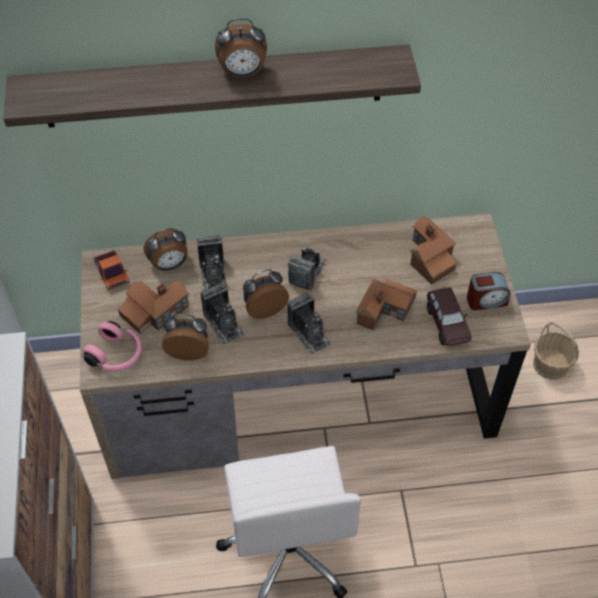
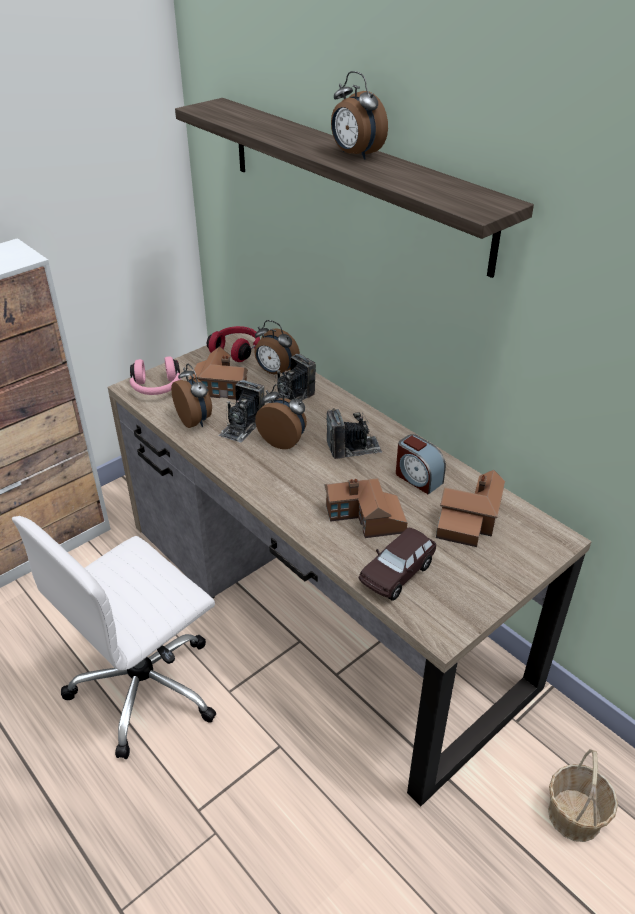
camera: 55 degrees right, 15 degrees down
toy truck [94,250,129,290] -> red headphones [207,326,260,362]
camera [287,292,331,355] -> none
alarm clock [467,272,511,310] -> alarm clock moved to [396,434,446,495]

